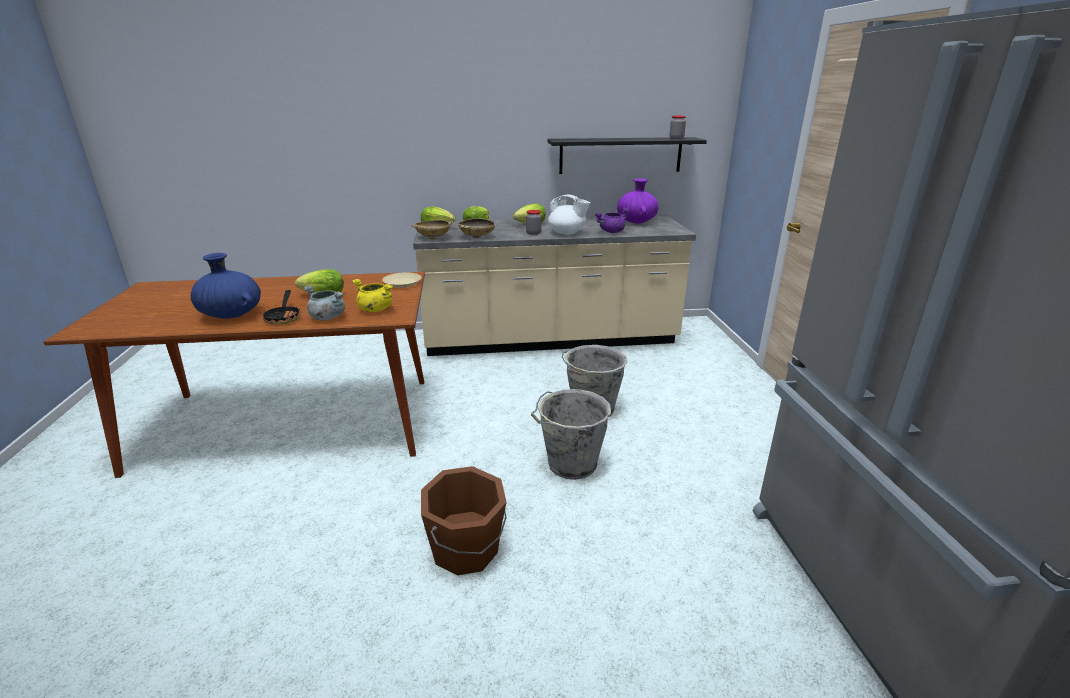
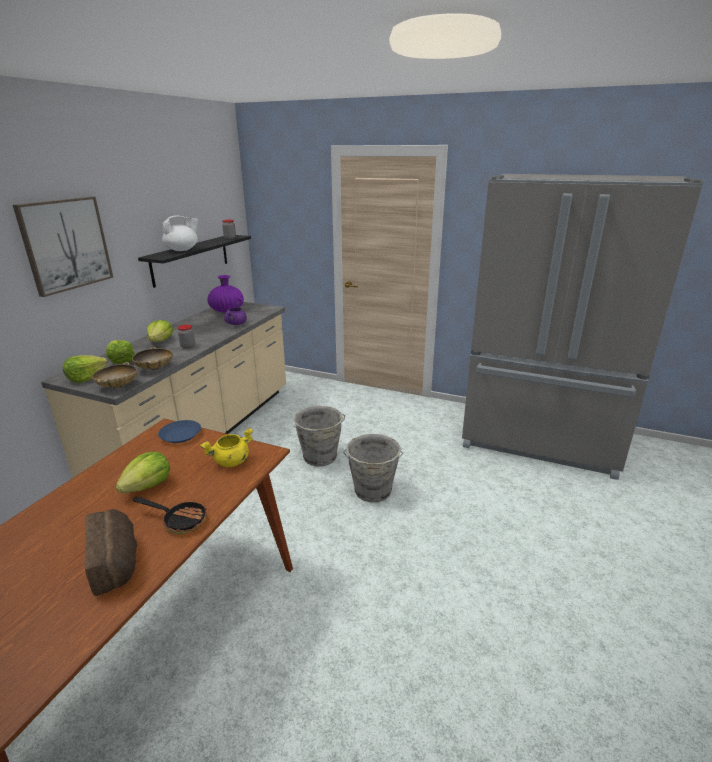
camera: 60 degrees left, 0 degrees up
blue vase [191,253,261,319] -> bread [85,509,137,596]
grey cooking pot [304,286,345,320] -> none
beige plate [382,272,422,288] -> blue plate [158,420,201,443]
brown bucket [421,466,507,576] -> none
white teapot [548,195,590,235] -> white teapot moved to [162,216,198,251]
none -> picture [13,197,113,297]

